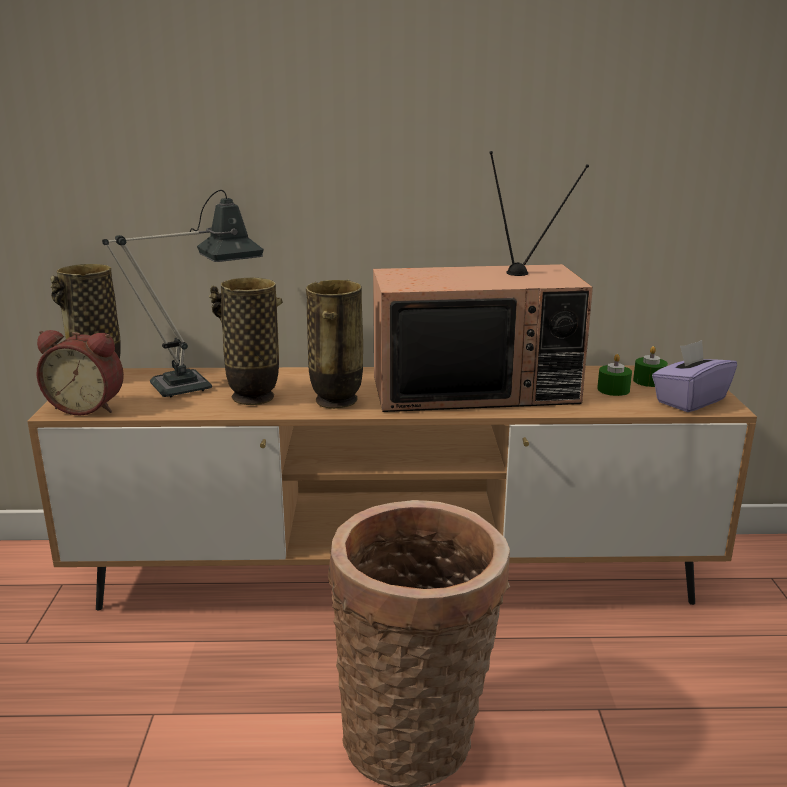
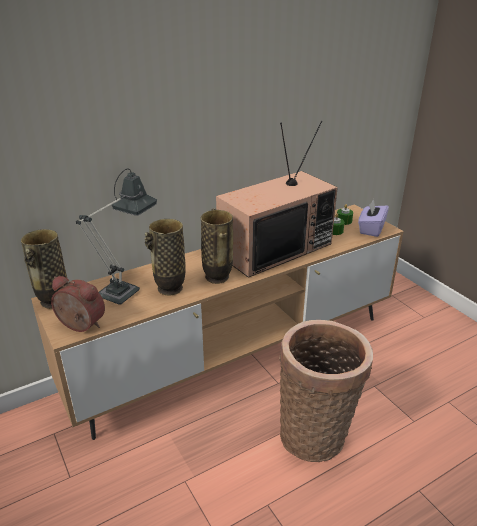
camera: 30 degrees left, 10 degrees up
alarm clock [37,330,124,416] -> alarm clock turned 135 degrees counterclockwise [51,276,105,332]

